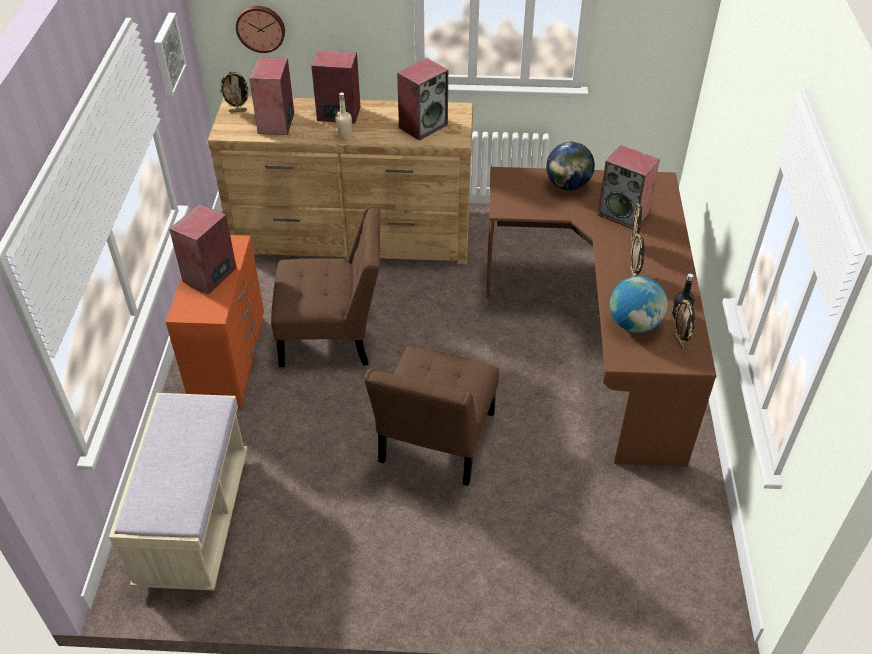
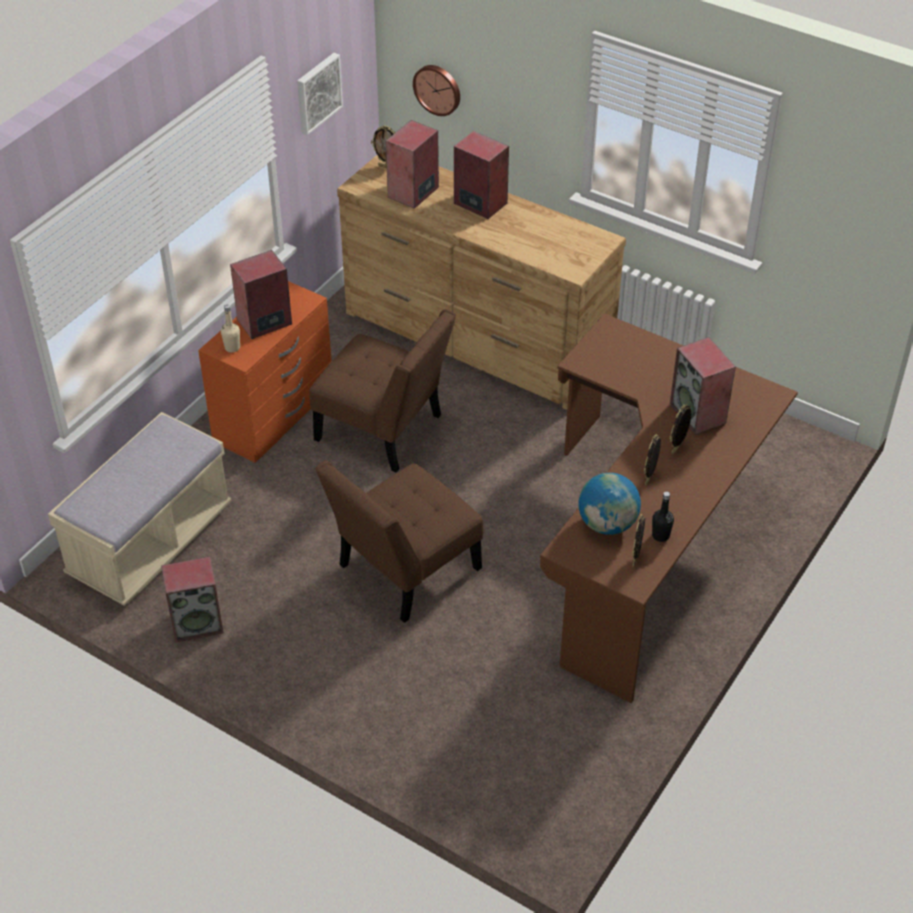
camera: 30 degrees right, 0 degrees up
beige bottle [335,92,352,138] -> beige bottle moved to [221,305,240,353]
speaker [397,58,448,141] -> speaker moved to [161,557,224,642]
globe [546,142,595,190] -> none

